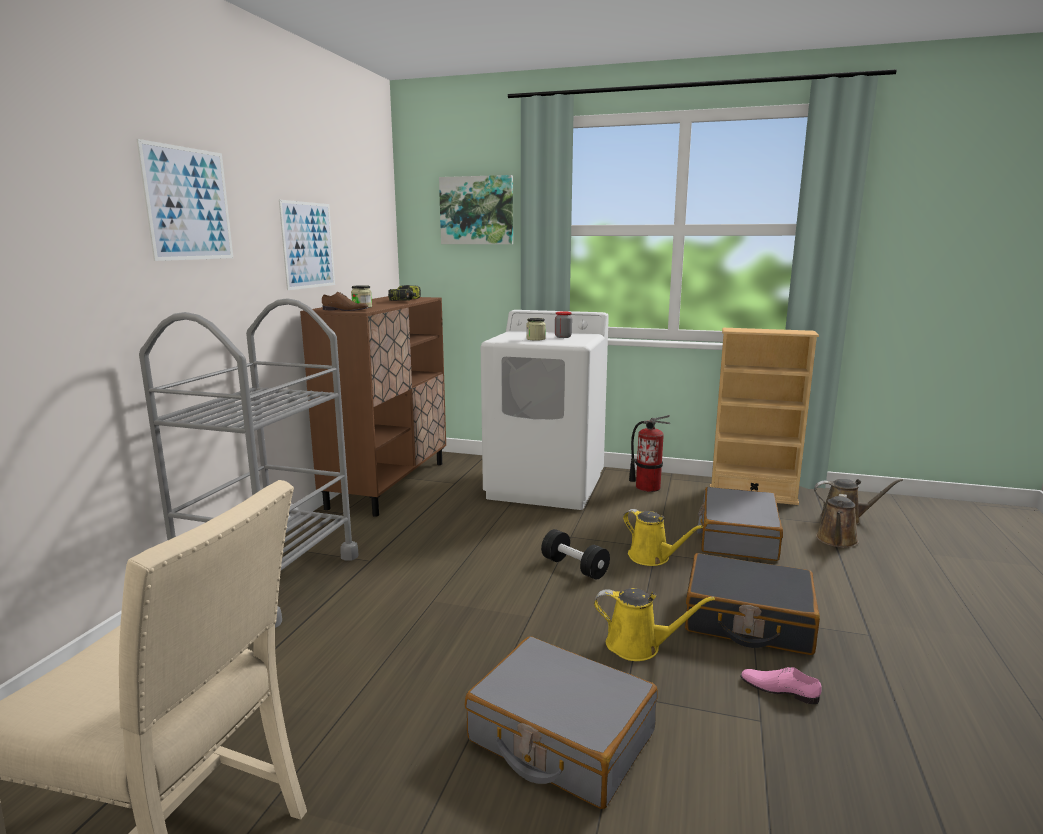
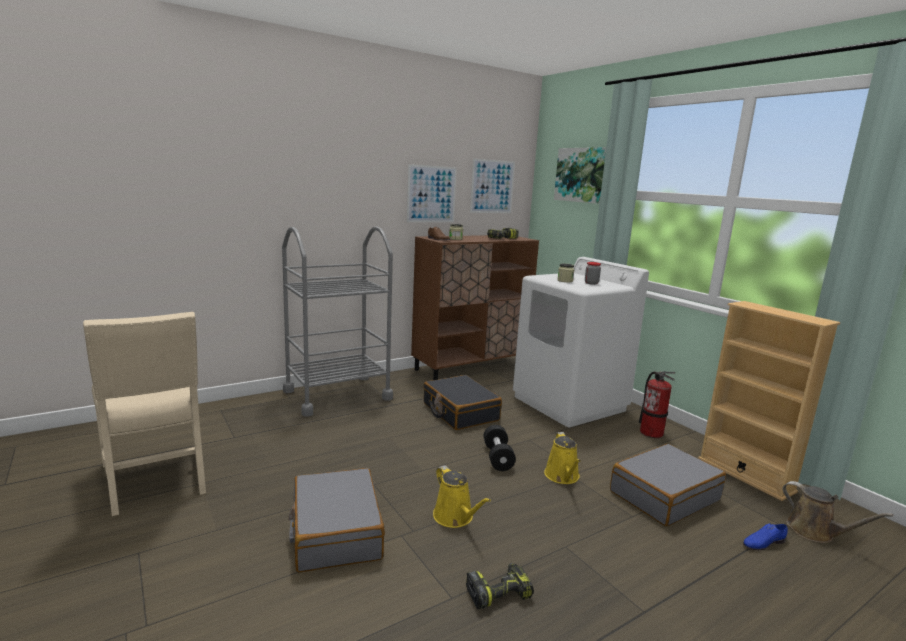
camera: 40 degrees right, 0 degrees up
picture [137,139,233,261] -> picture moved to [470,158,515,213]
black suitcase [685,553,820,655] -> black suitcase moved to [423,375,502,430]
pink shoe [740,667,822,704] -> power drill [466,563,534,609]
brown watering can [816,494,859,548] -> blue shoe [743,523,788,550]

